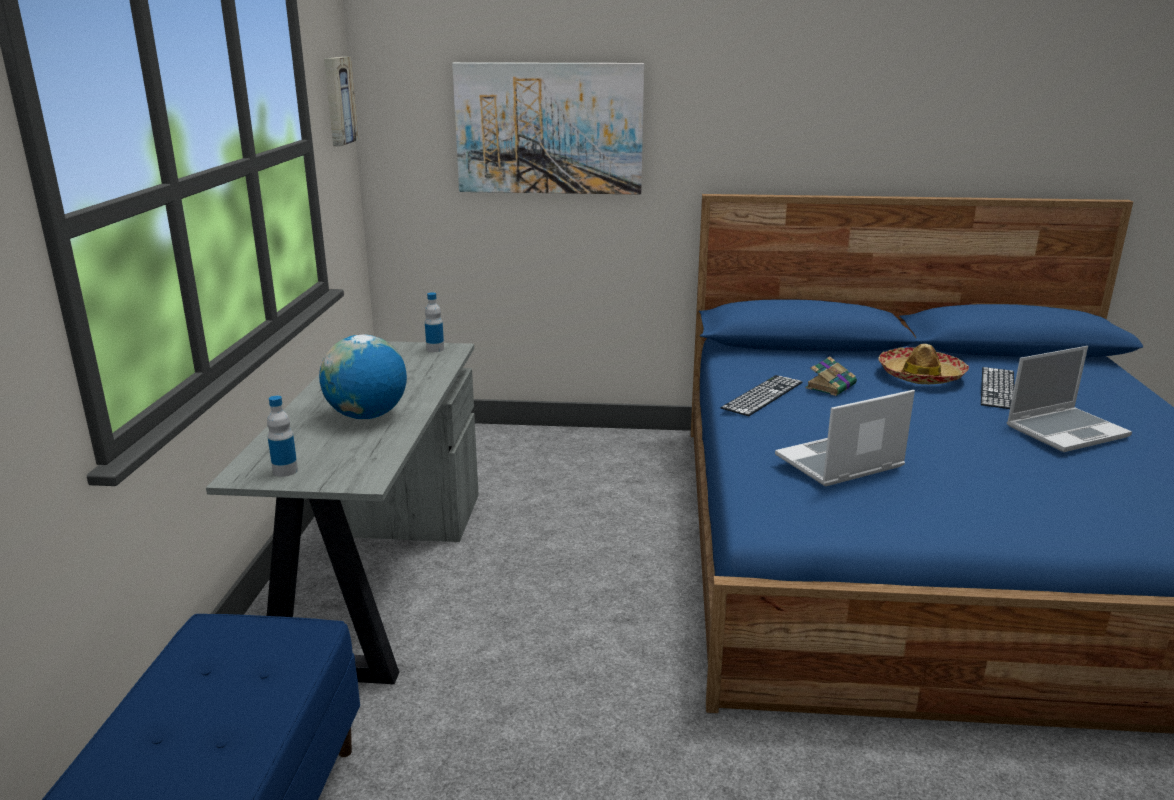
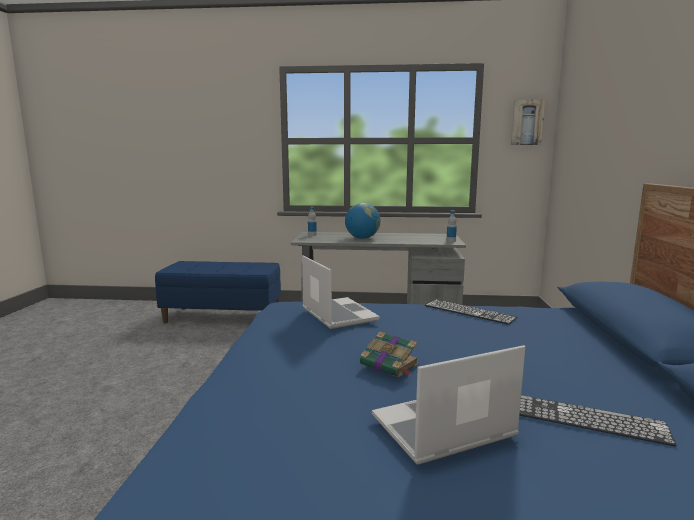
camera: 90 degrees right, 10 degrees down
picture [452,62,644,195] -> none
book [805,356,857,396] -> book moved to [360,331,418,377]
hat [878,344,969,384] -> none
laptop [1007,346,1132,452] -> laptop turned 90 degrees clockwise [372,345,525,465]

